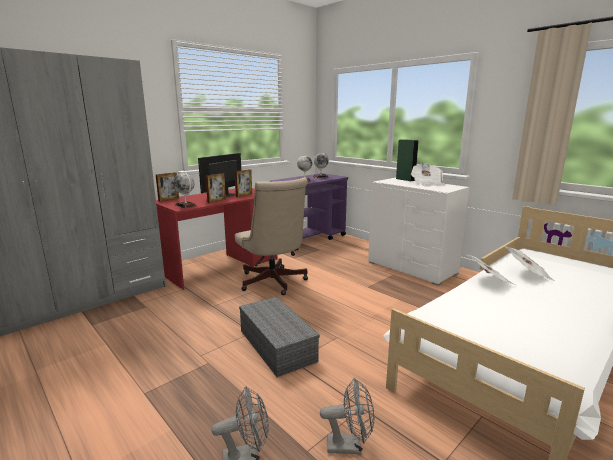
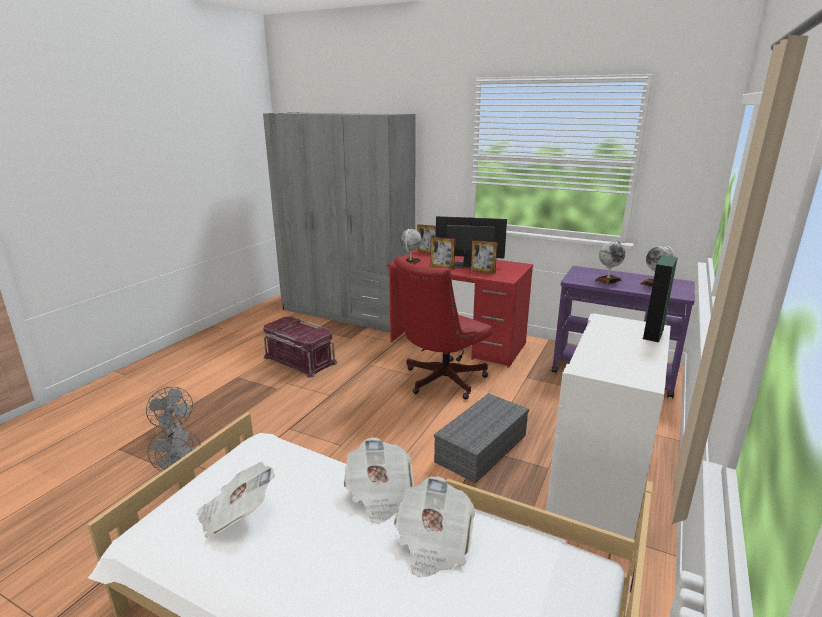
camera: 70 degrees right, 5 degrees up
beige office chair [235,178,308,295] -> red office chair [395,256,492,400]
grey storage box [239,297,320,377] -> grey storage box moved to [434,393,529,484]
newspaper [411,163,443,187] -> newspaper moved to [197,462,274,538]
none -> red storage box [263,317,337,377]

